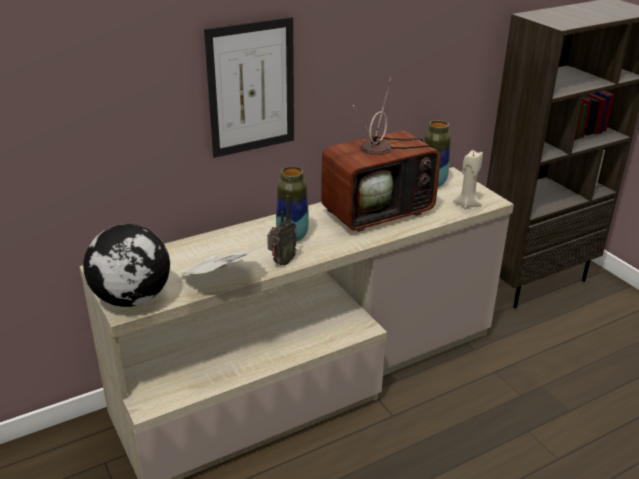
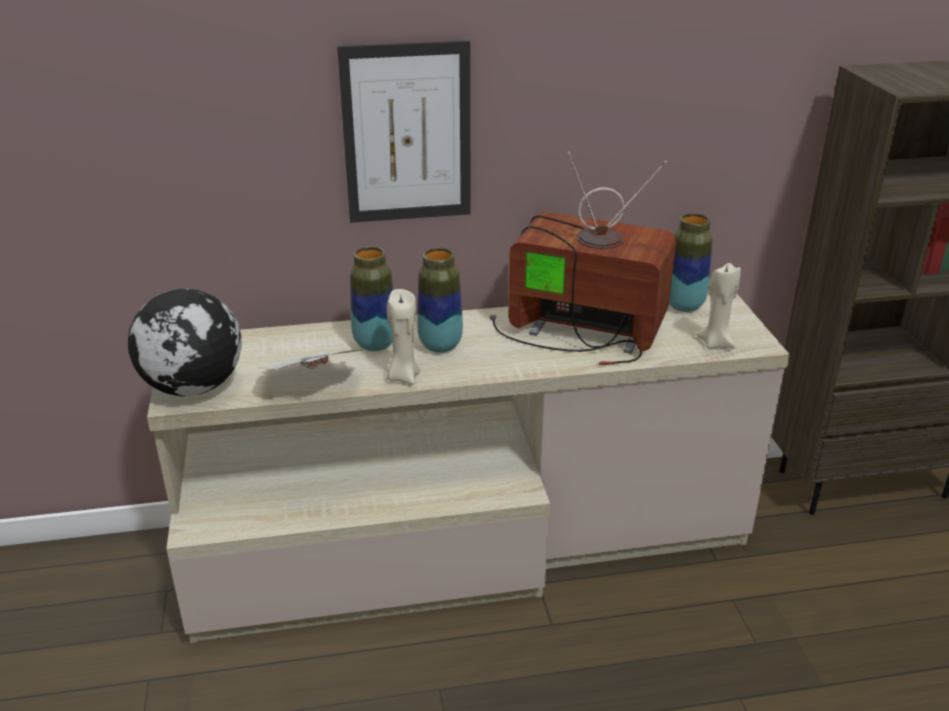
camera: 20 degrees right, 0 degrees up
radio [267,195,297,265] -> beige candle [387,289,420,384]
television [321,78,441,232] -> television turned 150 degrees counterclockwise [490,151,676,365]
none -> vase [350,246,393,351]

